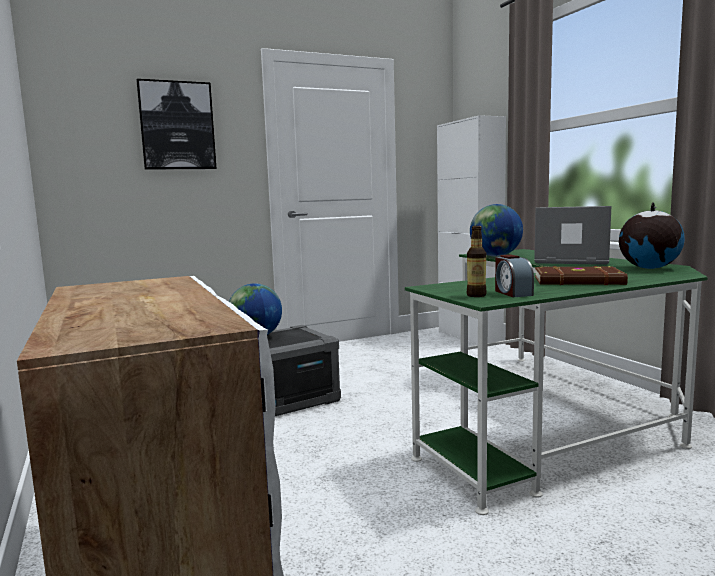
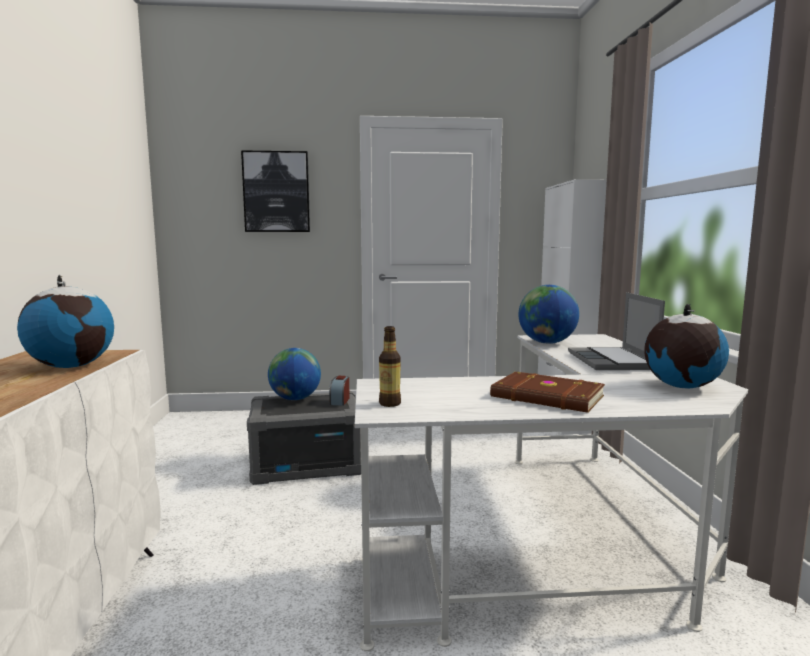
camera: 20 degrees right, 0 degrees up
green desk [405,249,708,515] -> white desk [355,334,748,651]
alarm clock [495,254,534,297] -> alarm clock moved to [329,376,350,406]
laptop [534,206,611,265] -> laptop turned 135 degrees counterclockwise [568,292,665,370]
none -> globe [17,275,114,368]

